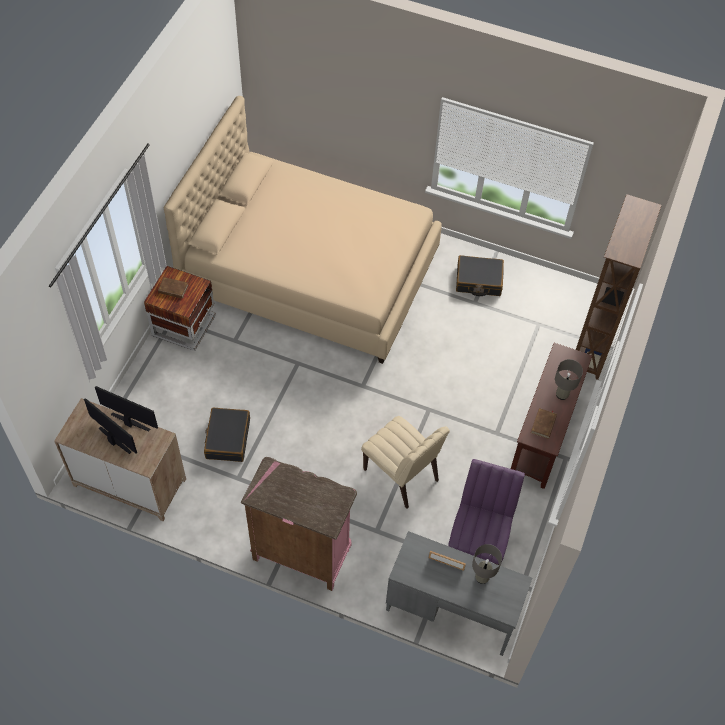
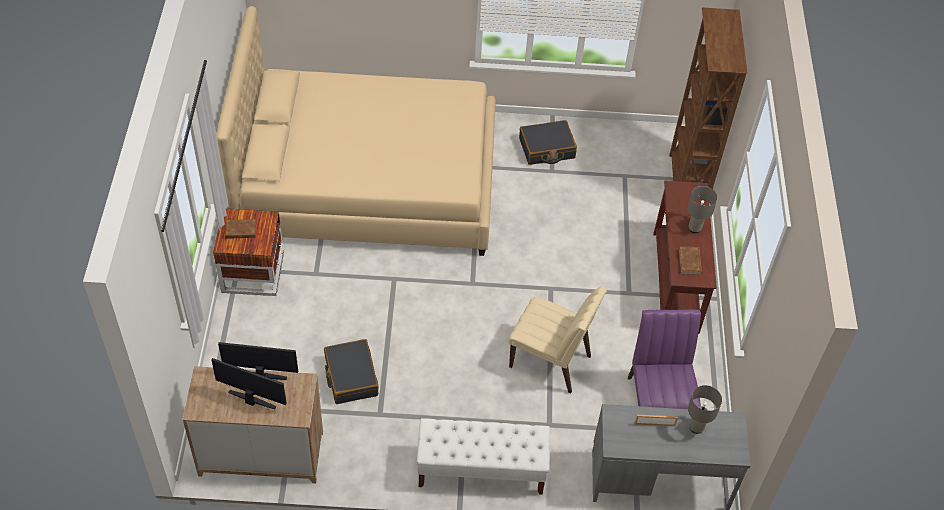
camera: 20 degrees left, 5 degrees down
pink dresser [241,457,357,591] -> white bench [417,418,550,495]

